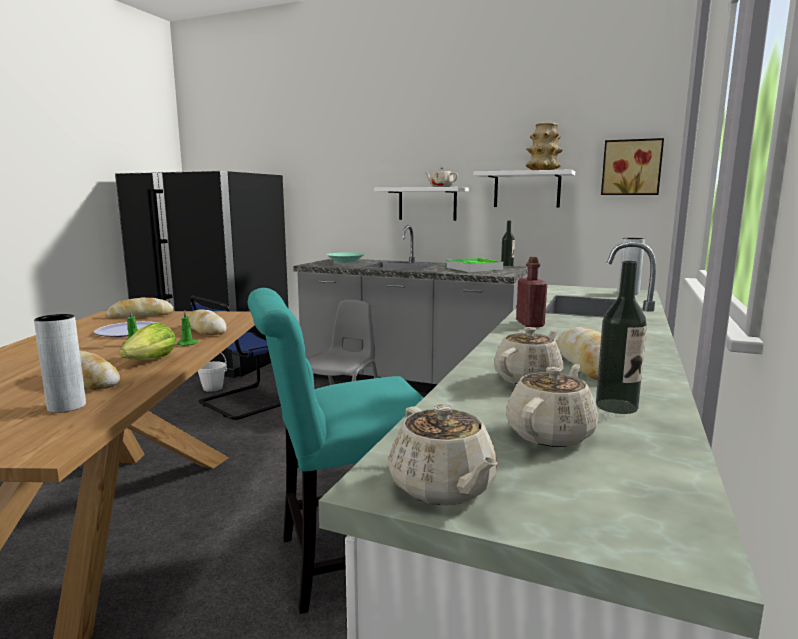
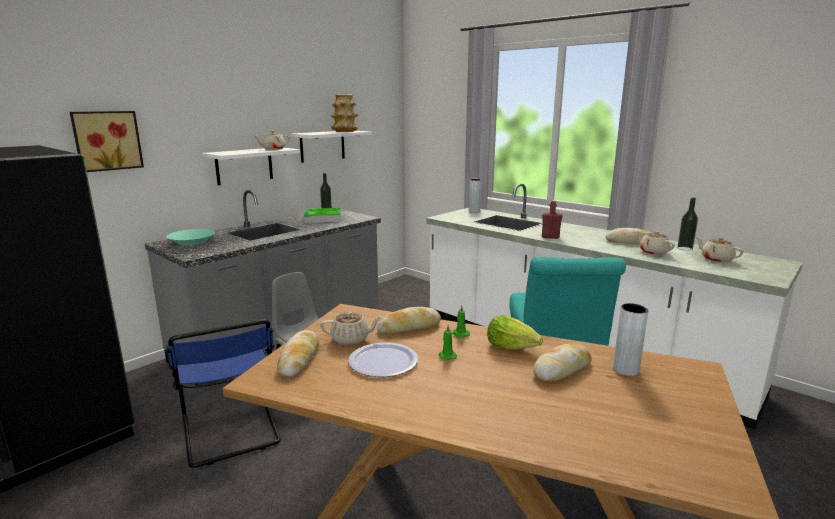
camera: 70 degrees left, 5 degrees up
white bucket [197,352,227,392] -> none
beige teapot [388,404,498,505] -> beige teapot moved to [320,311,382,345]
picture [601,138,664,195] -> picture moved to [70,111,144,172]

